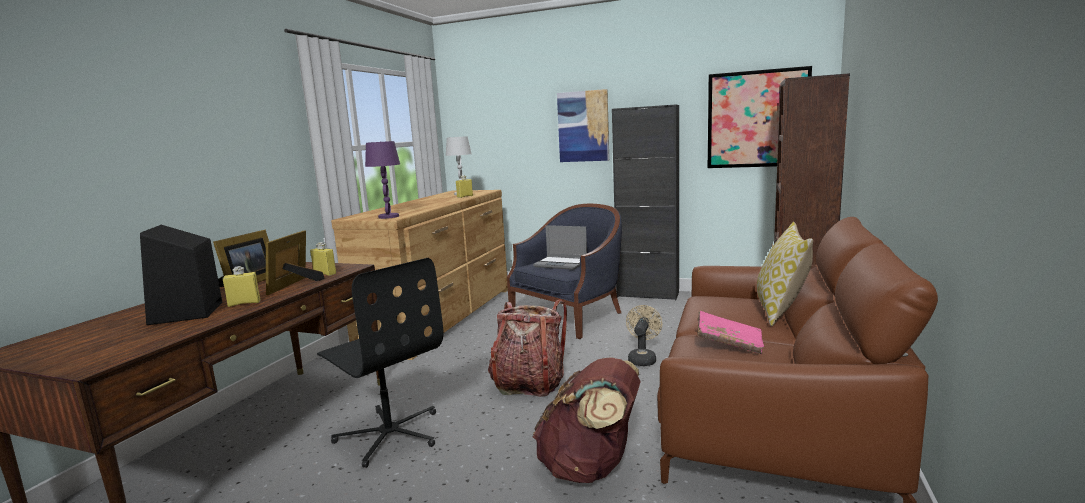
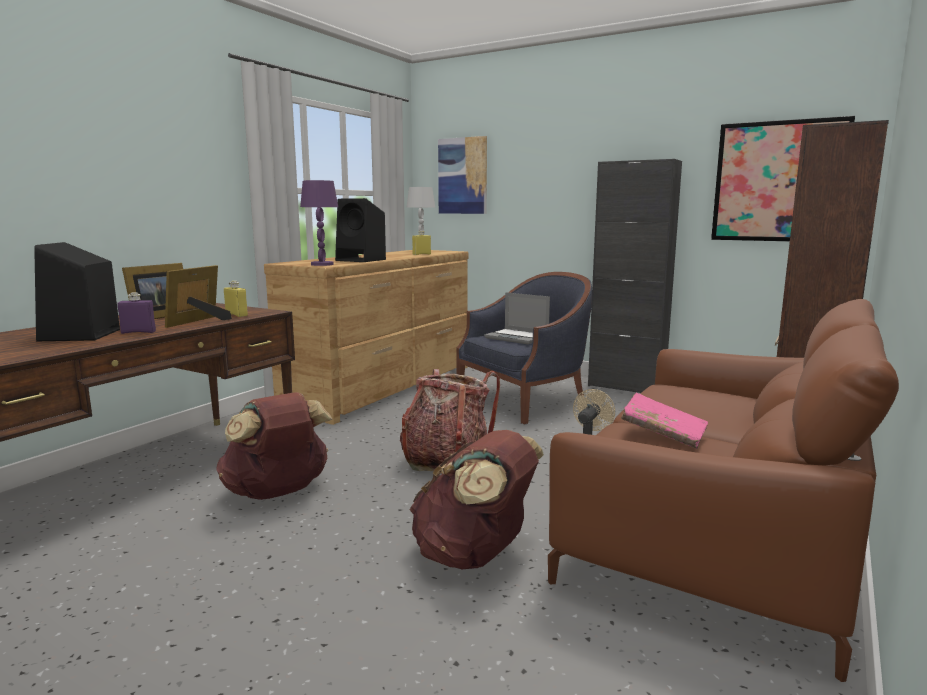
camera: 10 degrees right, 0 degrees up
yellow bottle [223,266,260,307] -> purple bottle [117,292,156,334]
black office chair [317,258,444,468] -> brown backpack [216,392,333,500]
picture [557,89,609,162] -> picture moved to [438,136,487,214]
pillow [757,222,813,326] -> none
none -> black speaker [335,198,386,262]

